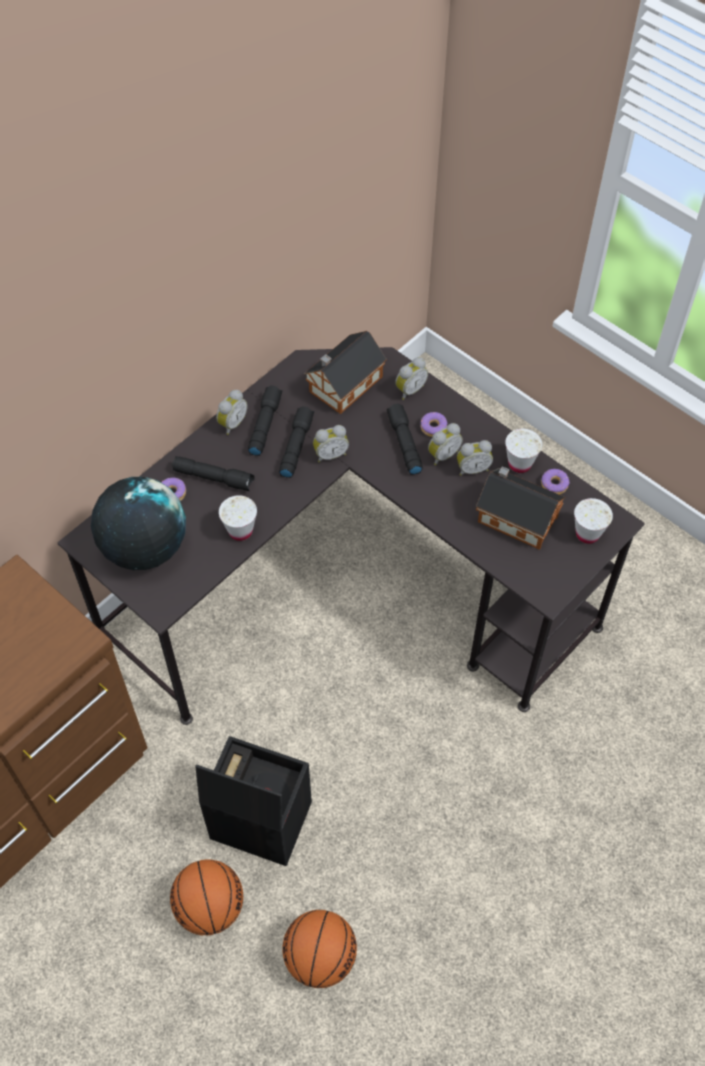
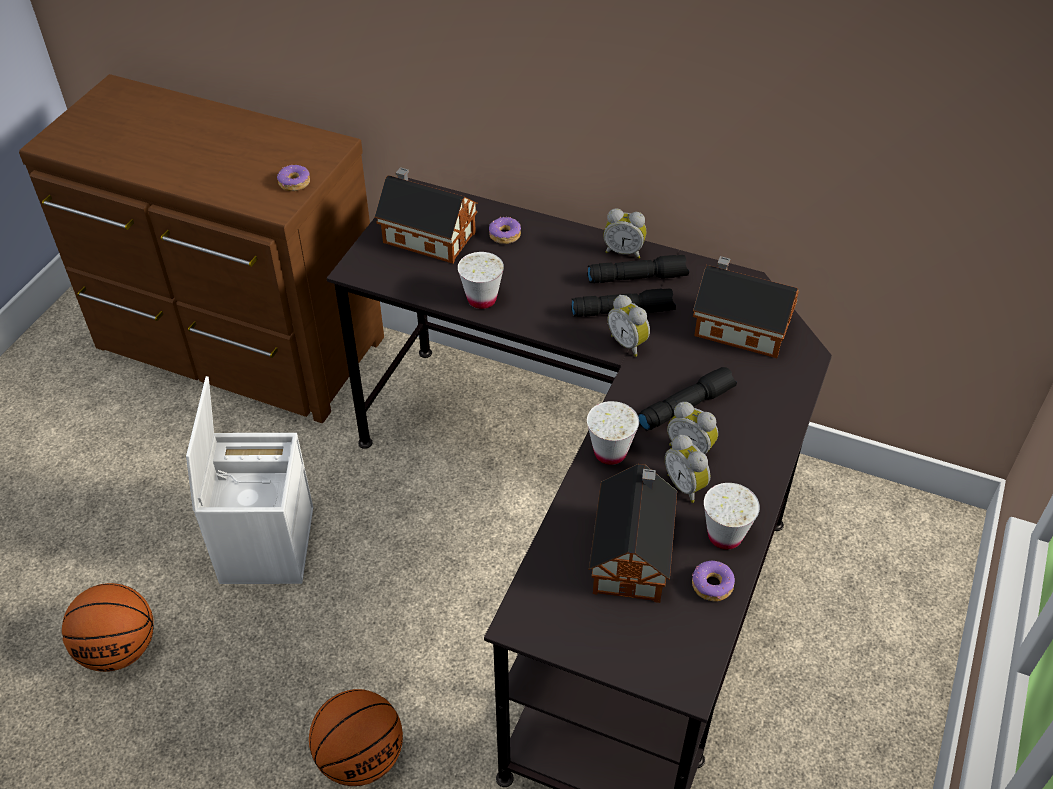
camera: 70 degrees right, 10 degrees down
globe [91,477,186,570] -> toy house [375,167,478,264]
basketball [170,859,243,935] -> basketball moved to [309,689,403,786]
black flashlight [172,456,255,491] -> none
black storage box [195,736,312,866] -> white storage box [186,376,313,584]
alarm clock [395,357,428,400] -> none
donut [421,412,447,437] -> donut moved to [277,164,310,191]
white cup [574,498,613,544] -> white cup moved to [587,401,639,465]

